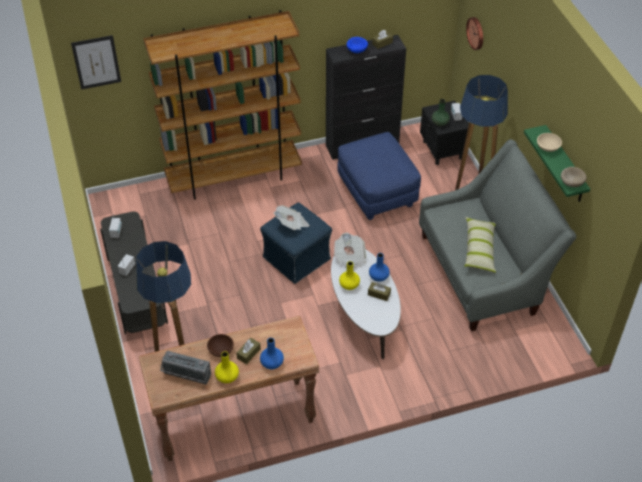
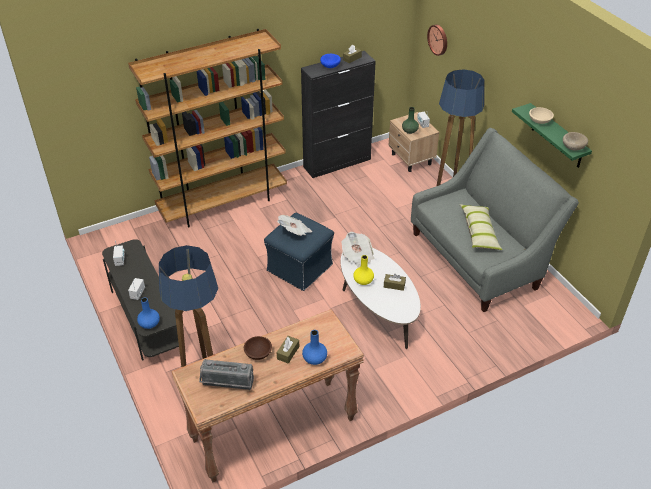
camera: 10 degrees left, 5 degrees down
picture [71,35,121,90] -> none
yellow vase [215,351,239,383] -> none
blue ottoman [337,132,421,220] -> none
blue vase [369,253,390,282] -> blue vase moved to [137,297,160,329]
black nightstand [420,101,469,165] -> beige nightstand [388,112,439,172]

